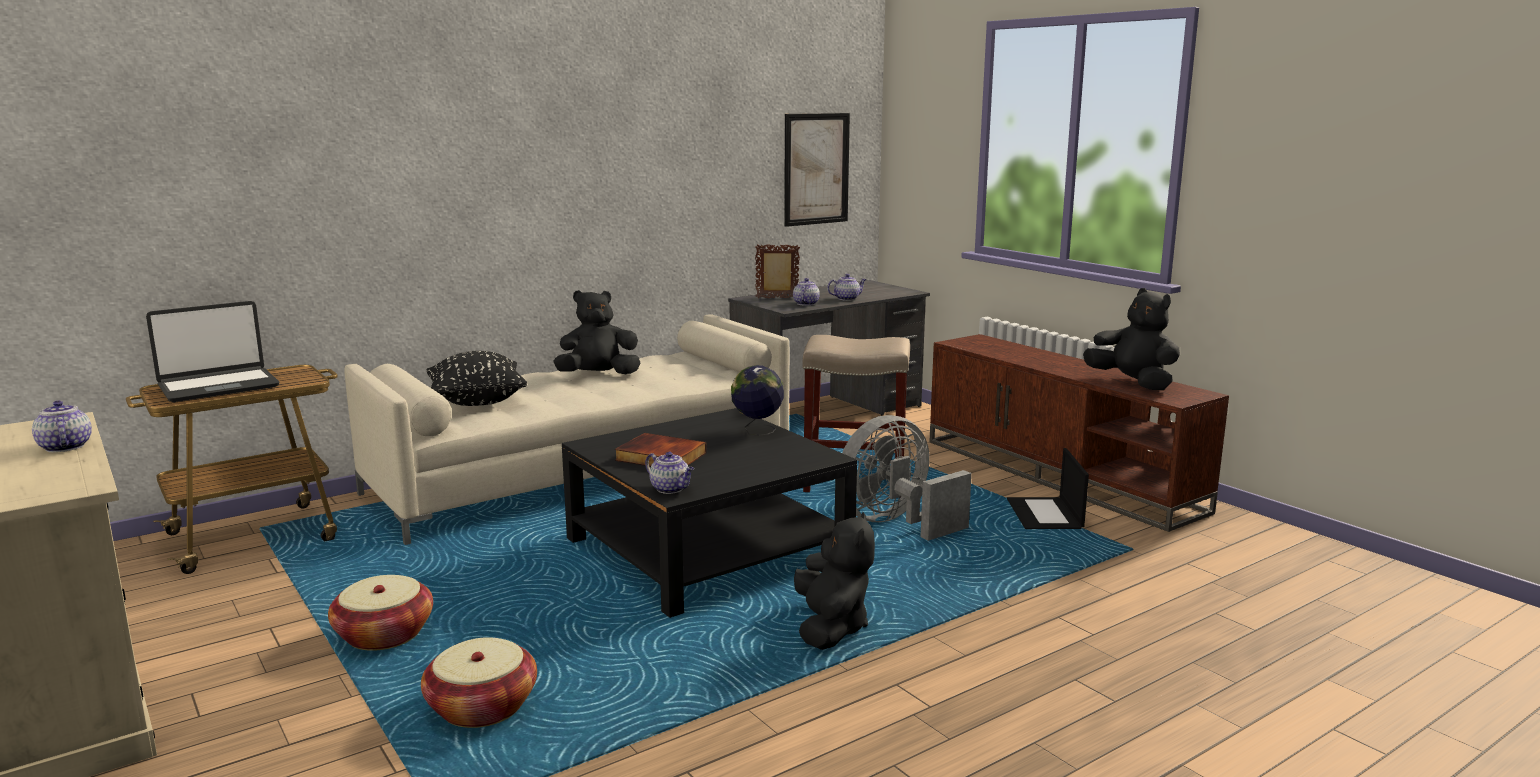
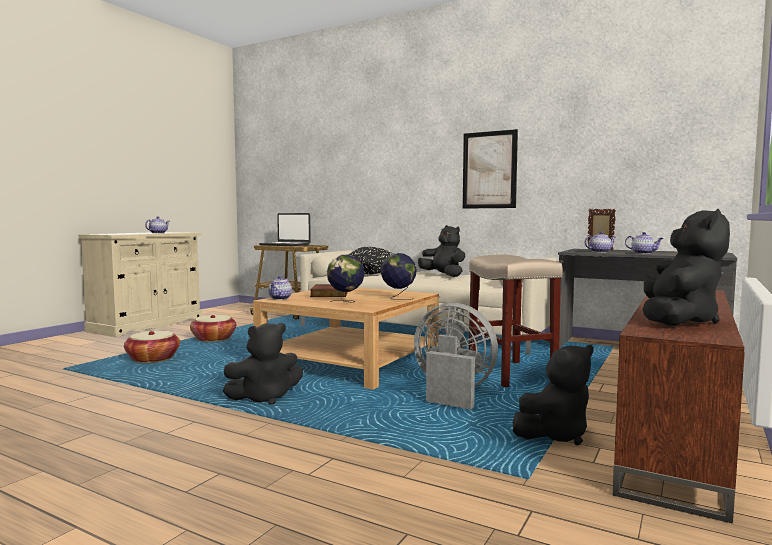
camera: 65 degrees right, 10 degrees down
black coffee table [562,408,857,618] -> beige coffee table [253,288,439,390]
picture [784,113,850,227] -> picture moved to [463,129,518,209]
laptop [1007,448,1089,529] -> black plush toy [513,345,593,445]
none -> globe [327,255,364,303]

